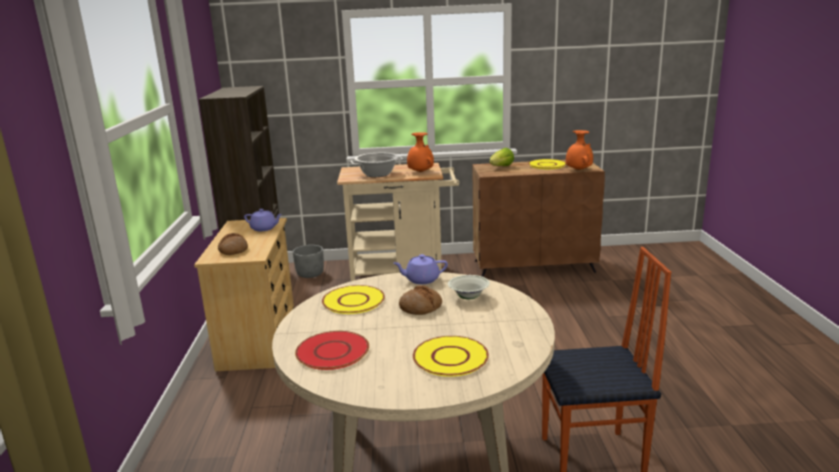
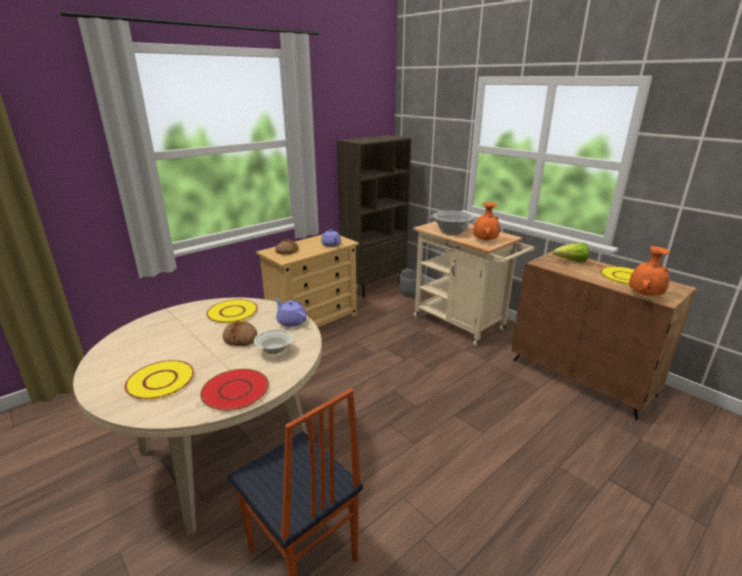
camera: 50 degrees right, 5 degrees up
red plate [295,331,369,370] -> red plate moved to [200,369,269,411]

